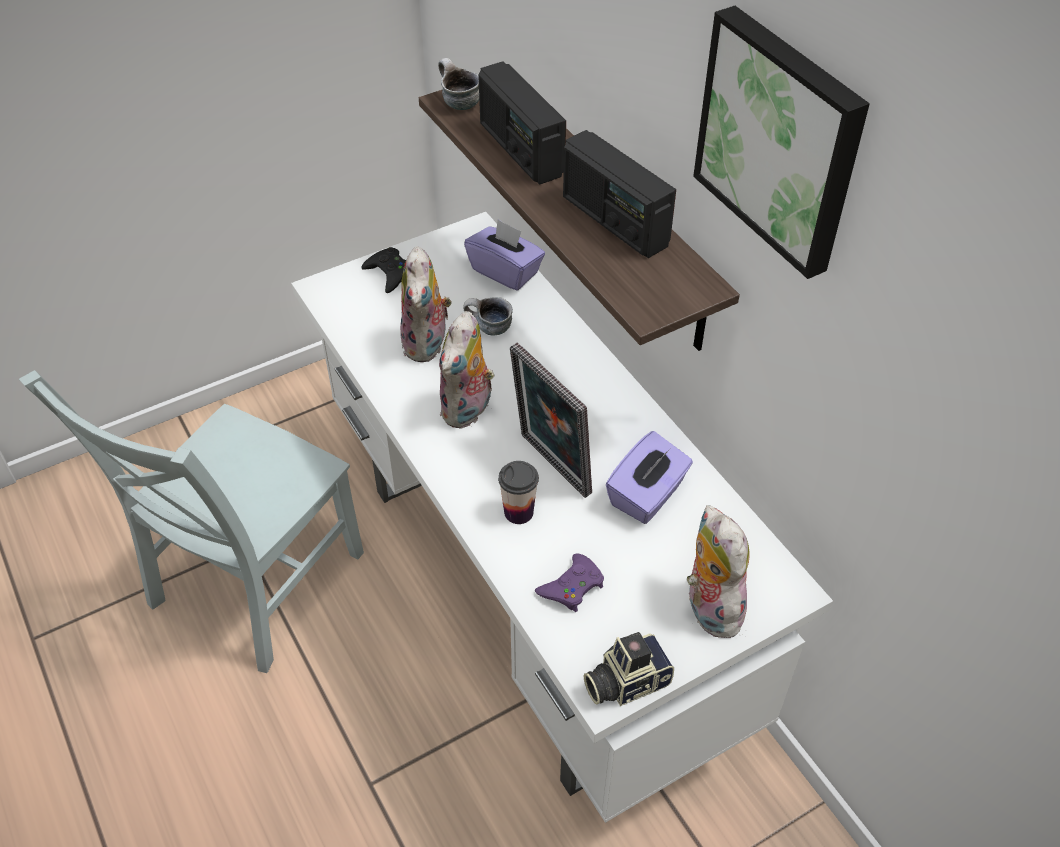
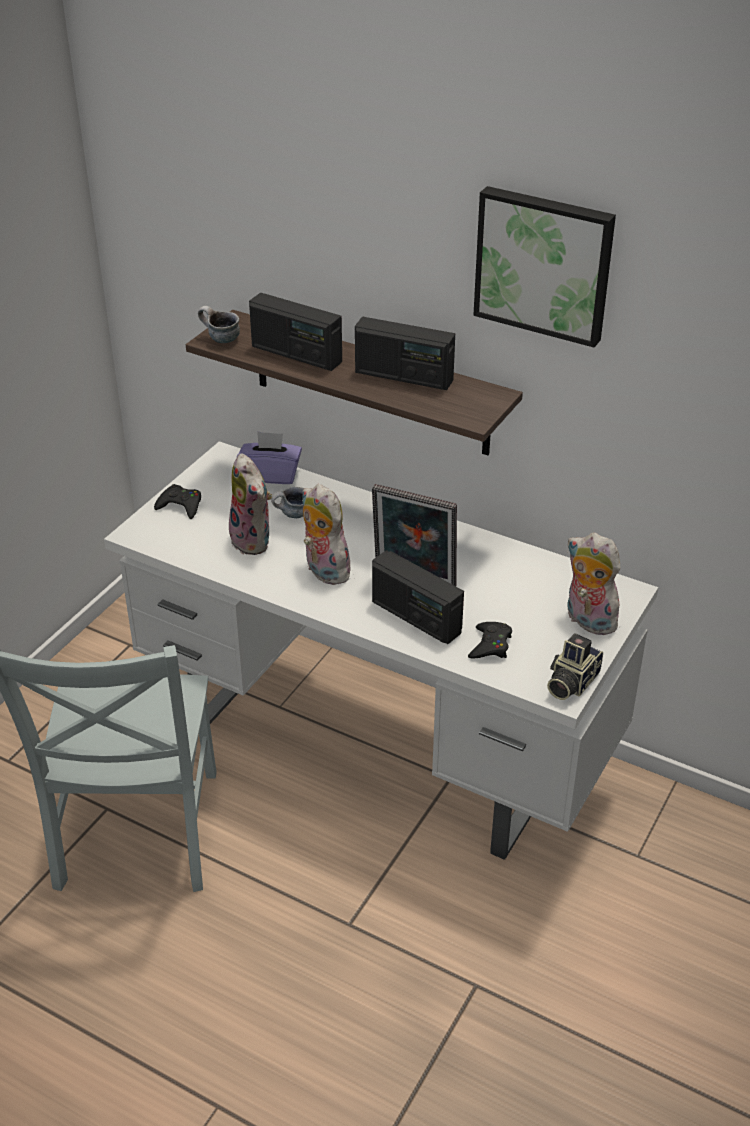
camera: 30 degrees left, 10 degrees down
plush toy [439,311,494,429] -> plush toy turned 150 degrees clockwise [302,484,351,585]
cup [498,461,539,524] -> radio [372,550,464,644]
purple game controller [535,553,604,612] -> black game controller [468,622,512,658]
purple tissue box [606,431,693,524] -> none

